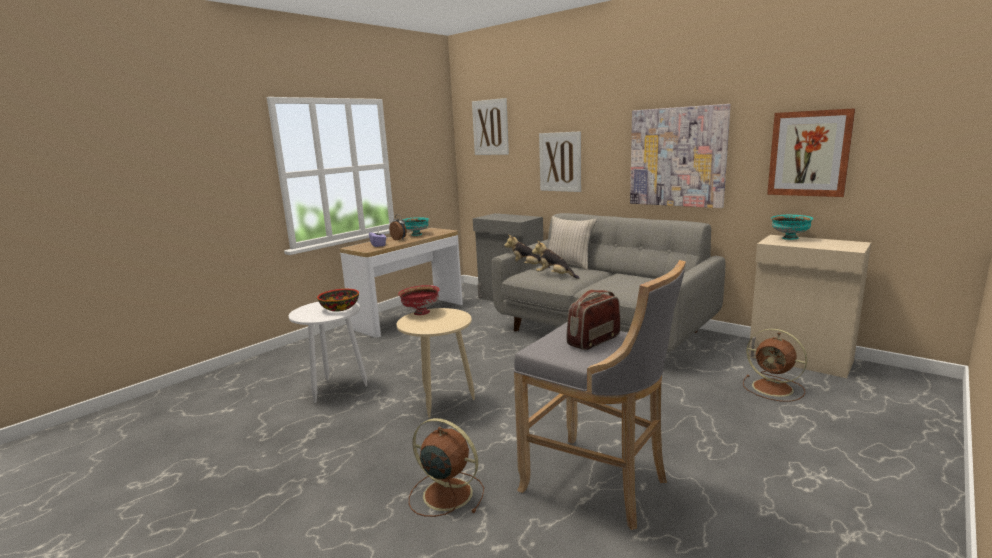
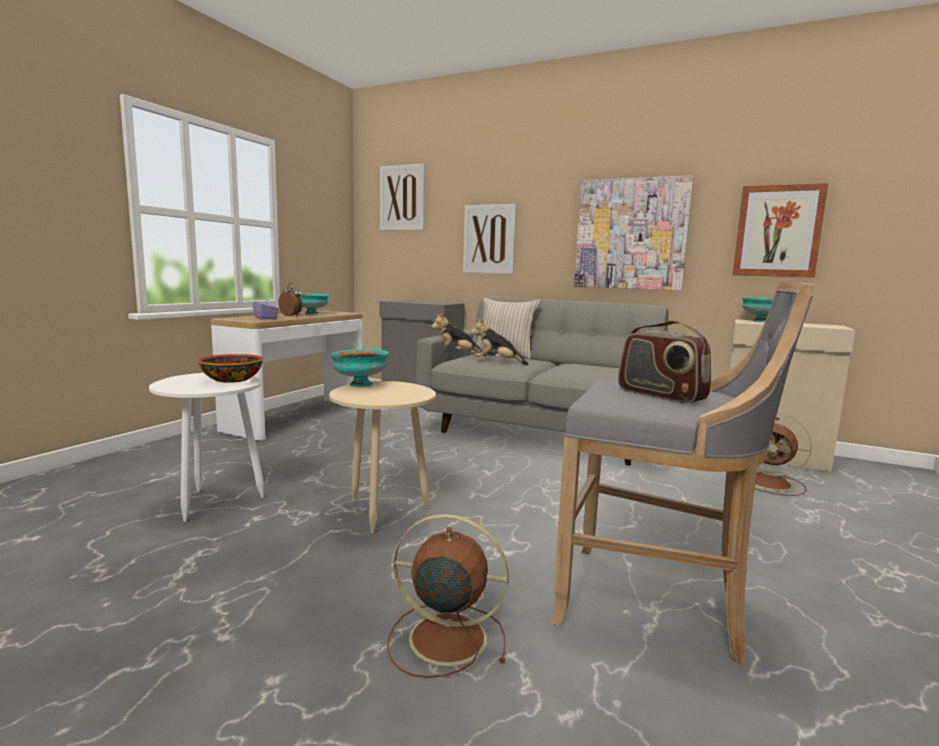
camera: 15 degrees left, 5 degrees down
red bowl [398,285,440,315] -> turquoise bowl [330,349,389,387]
radio [567,289,621,350] -> radio turned 75 degrees counterclockwise [618,320,711,403]

